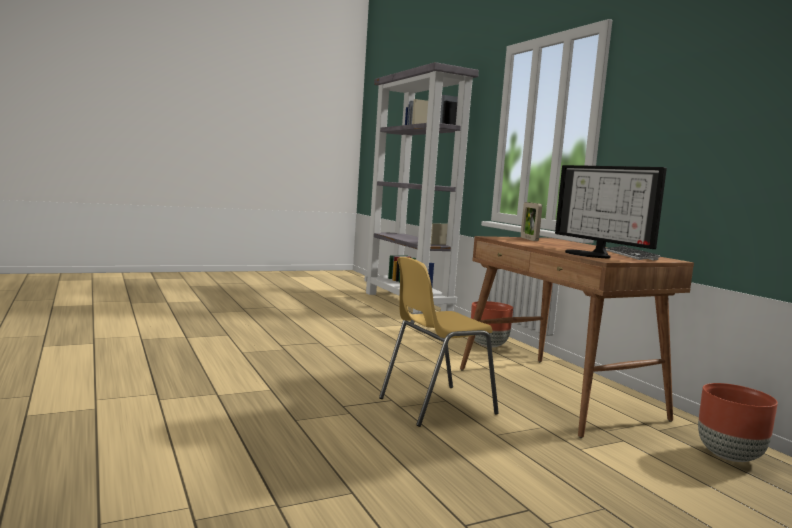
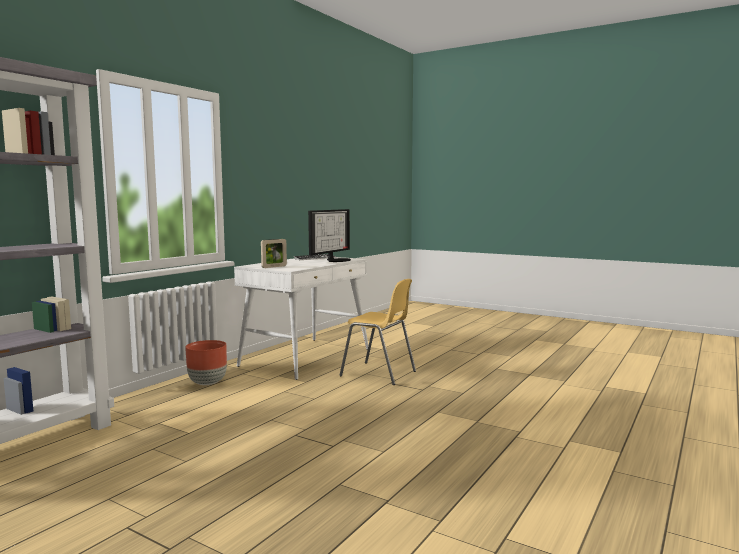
camera: 120 degrees left, 0 degrees up
brown desk [460,236,694,438] -> white desk [234,257,369,380]
brown planter [698,383,778,462] -> none

